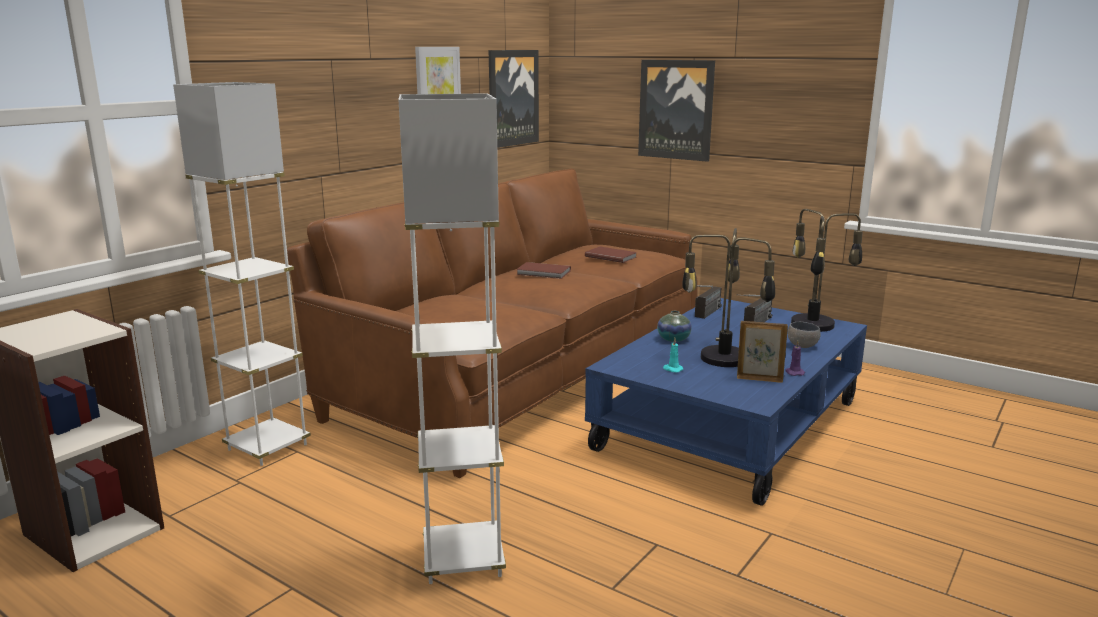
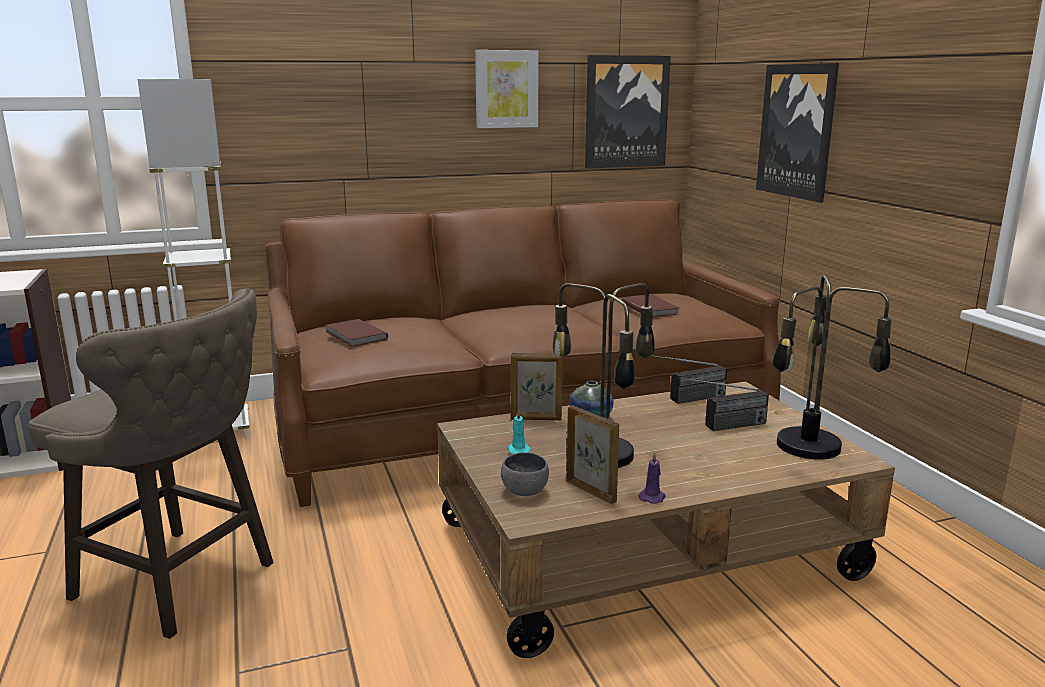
camera: 35 degrees right, 0 degrees up
white floor lamp [398,94,506,584] -> beige stool [28,288,274,639]
brown book [516,262,571,279] -> brown book moved to [325,319,388,347]
blue coffee table [585,298,867,506] -> brown coffee table [437,382,895,658]
grey bowl [788,322,820,348] -> grey bowl moved to [501,452,549,496]
none -> picture frame [511,353,563,420]

